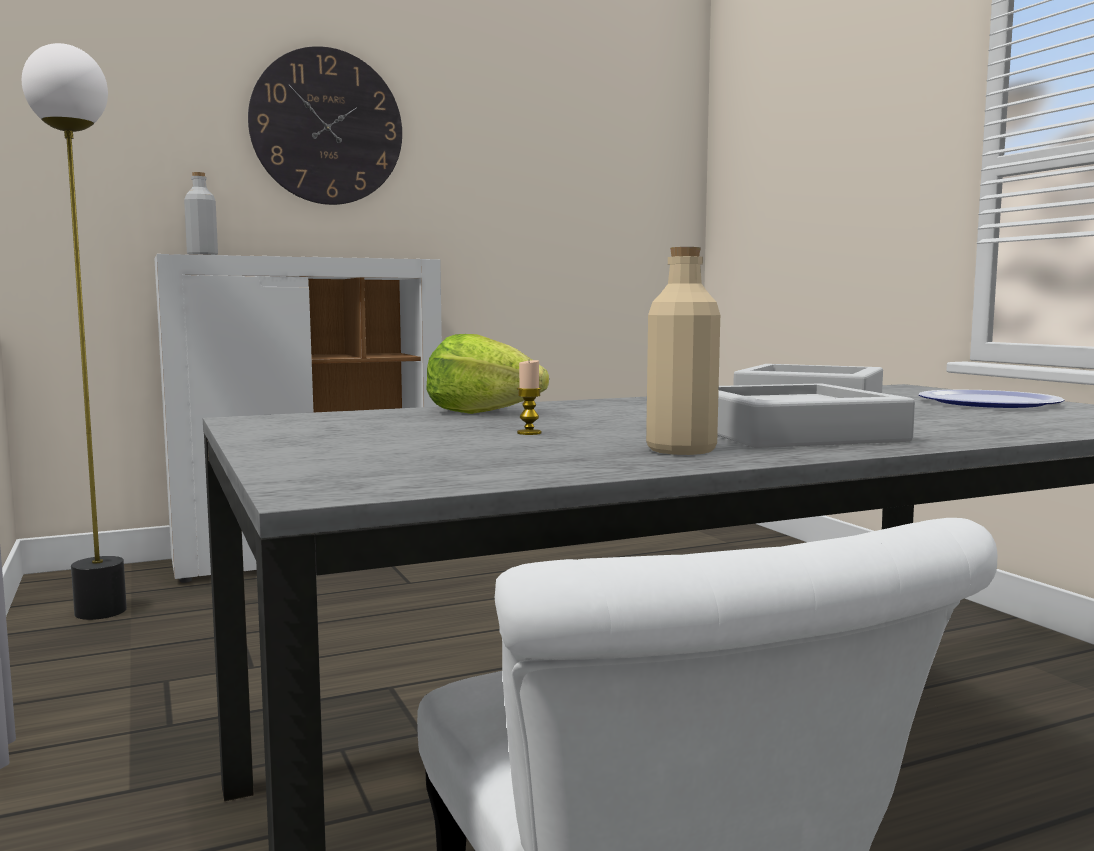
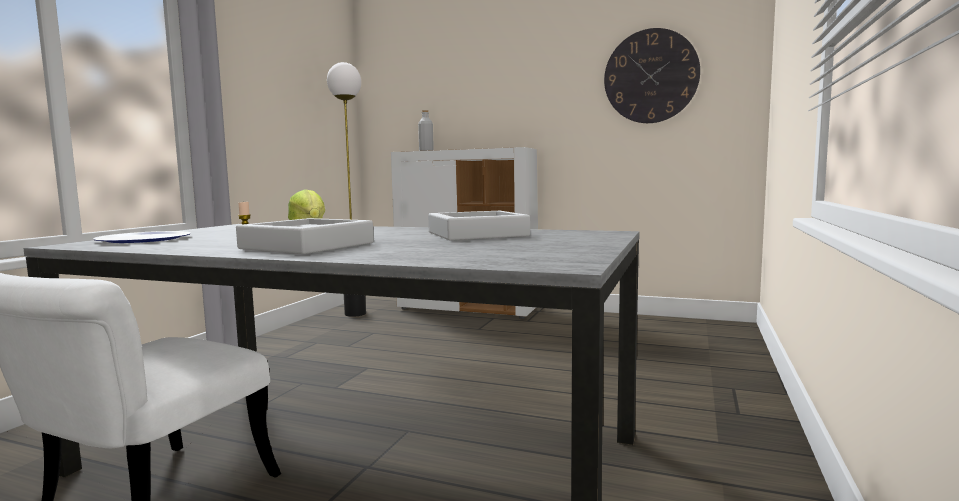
camera: 45 degrees right, 0 degrees up
wall clock [248,46,402,205] -> wall clock moved to [604,28,700,123]
beige bottle [646,247,720,455] -> none
plate [919,390,1065,408] -> plate moved to [93,231,191,243]

